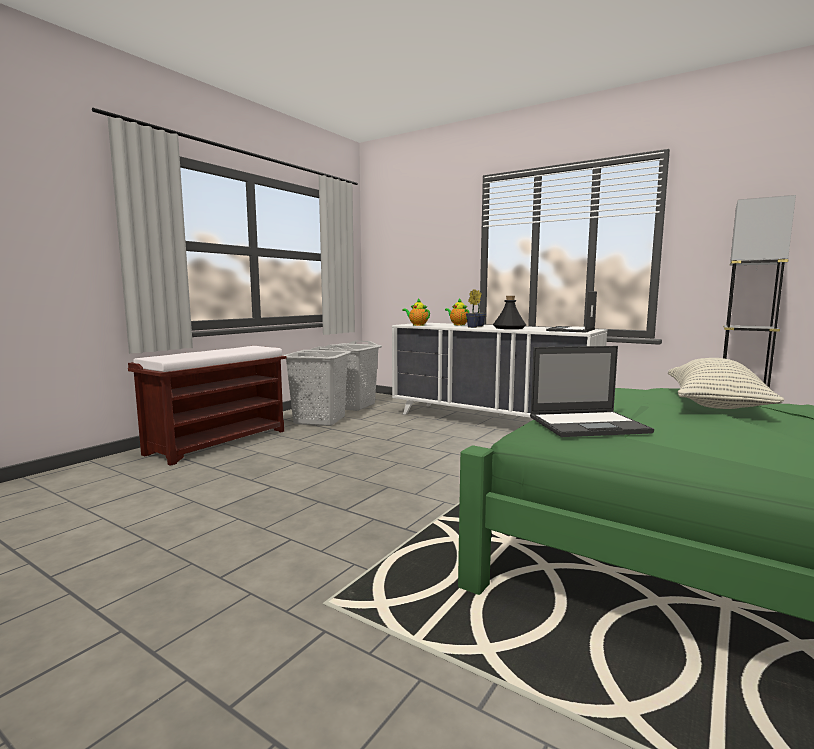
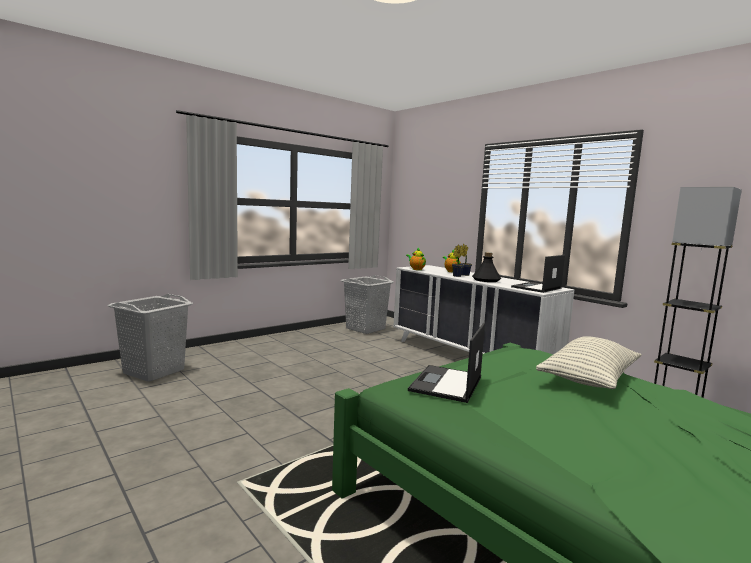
camera: 15 degrees right, 0 degrees up
brown bench [128,346,287,466] -> none
grey laundry basket [283,346,352,426] -> grey laundry basket moved to [108,294,193,382]
laptop [530,346,654,437] -> laptop turned 105 degrees clockwise [408,322,485,403]

